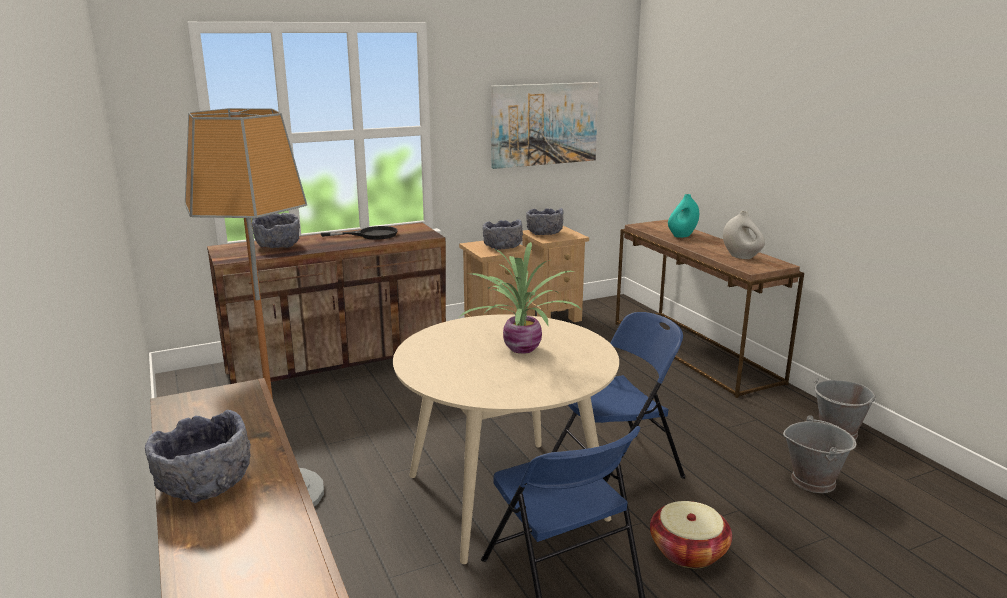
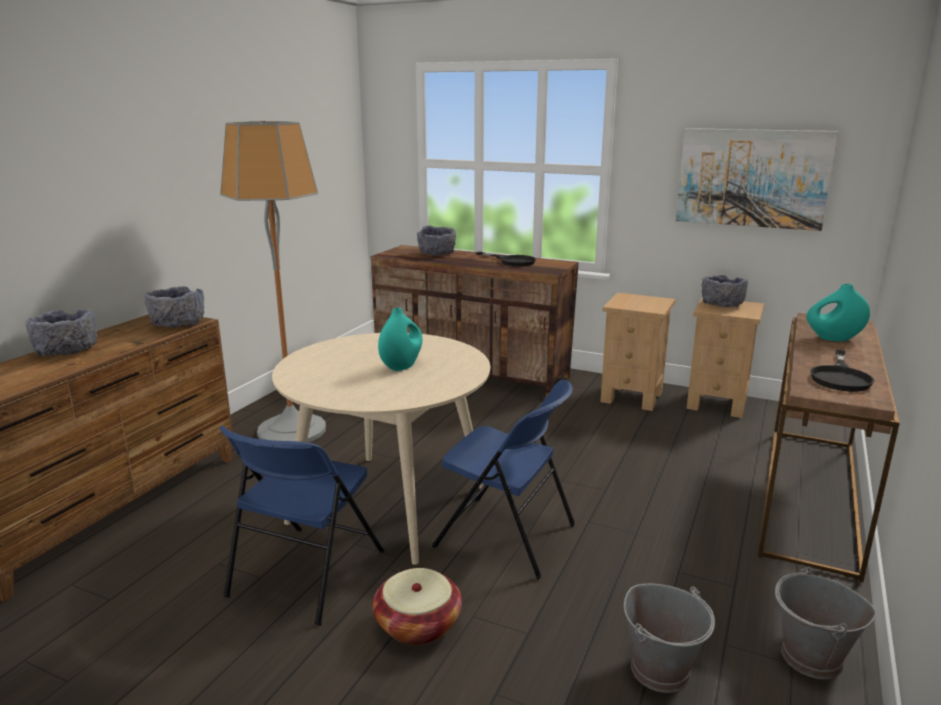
camera: 50 degrees right, 0 degrees up
potted plant [459,242,582,354] -> turquoise vase [378,308,423,371]
grey bowl [483,219,523,250] -> grey bowl moved to [145,286,204,328]
white vase [723,211,765,259] -> black frying pan [810,350,874,392]

